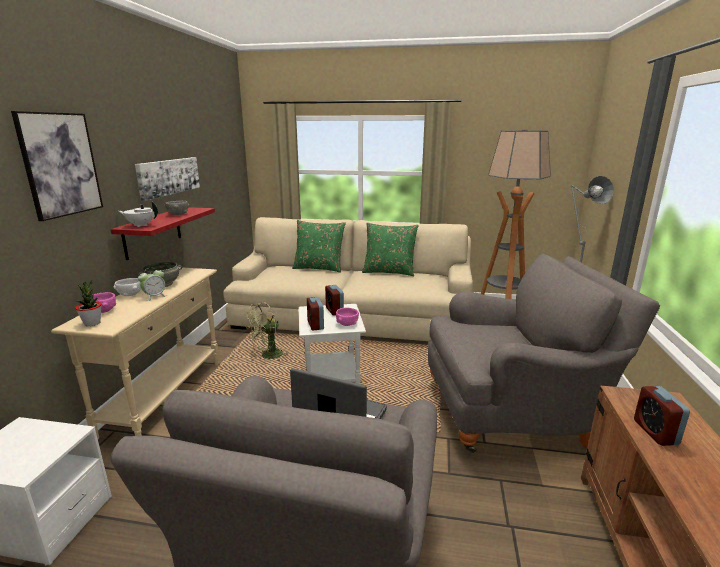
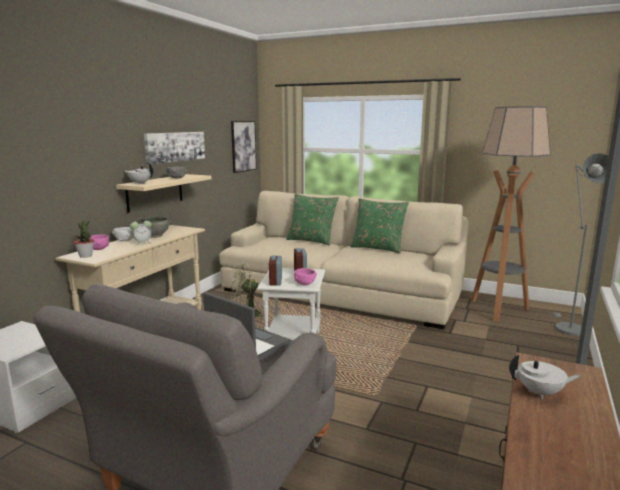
camera: 15 degrees right, 5 degrees down
picture [11,111,103,221] -> picture moved to [231,121,257,173]
red shelf [111,207,215,260] -> beige shelf [116,174,212,213]
grey armchair [428,254,660,454] -> none
alarm clock [634,386,690,446] -> white teapot [509,355,581,399]

